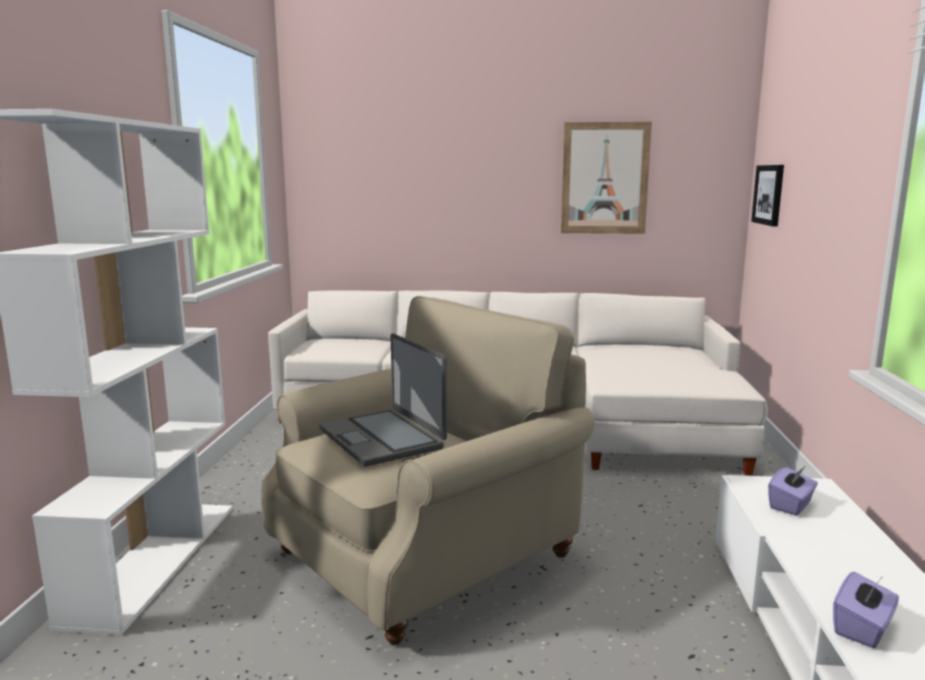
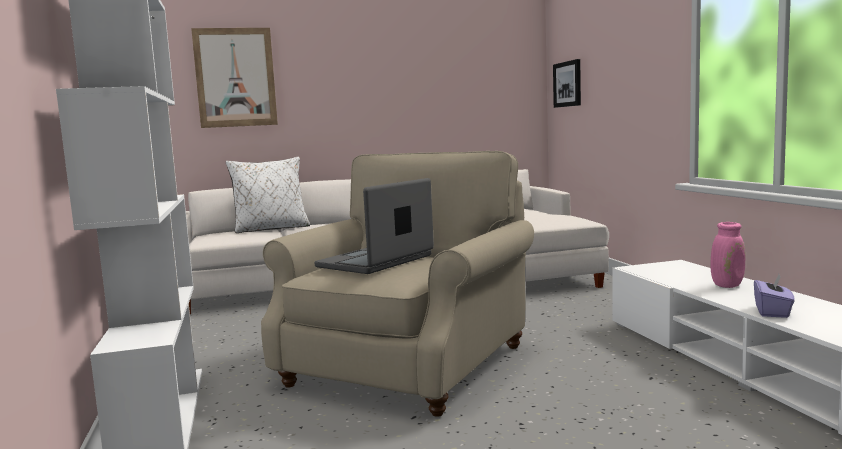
camera: 20 degrees left, 5 degrees down
laptop [320,333,447,466] -> laptop turned 90 degrees clockwise [314,178,434,274]
picture [561,122,652,234] -> picture moved to [191,28,278,128]
purple tissue box [768,467,818,516] -> none
none -> white pillow [226,157,310,233]
none -> pink vase [710,222,745,288]

